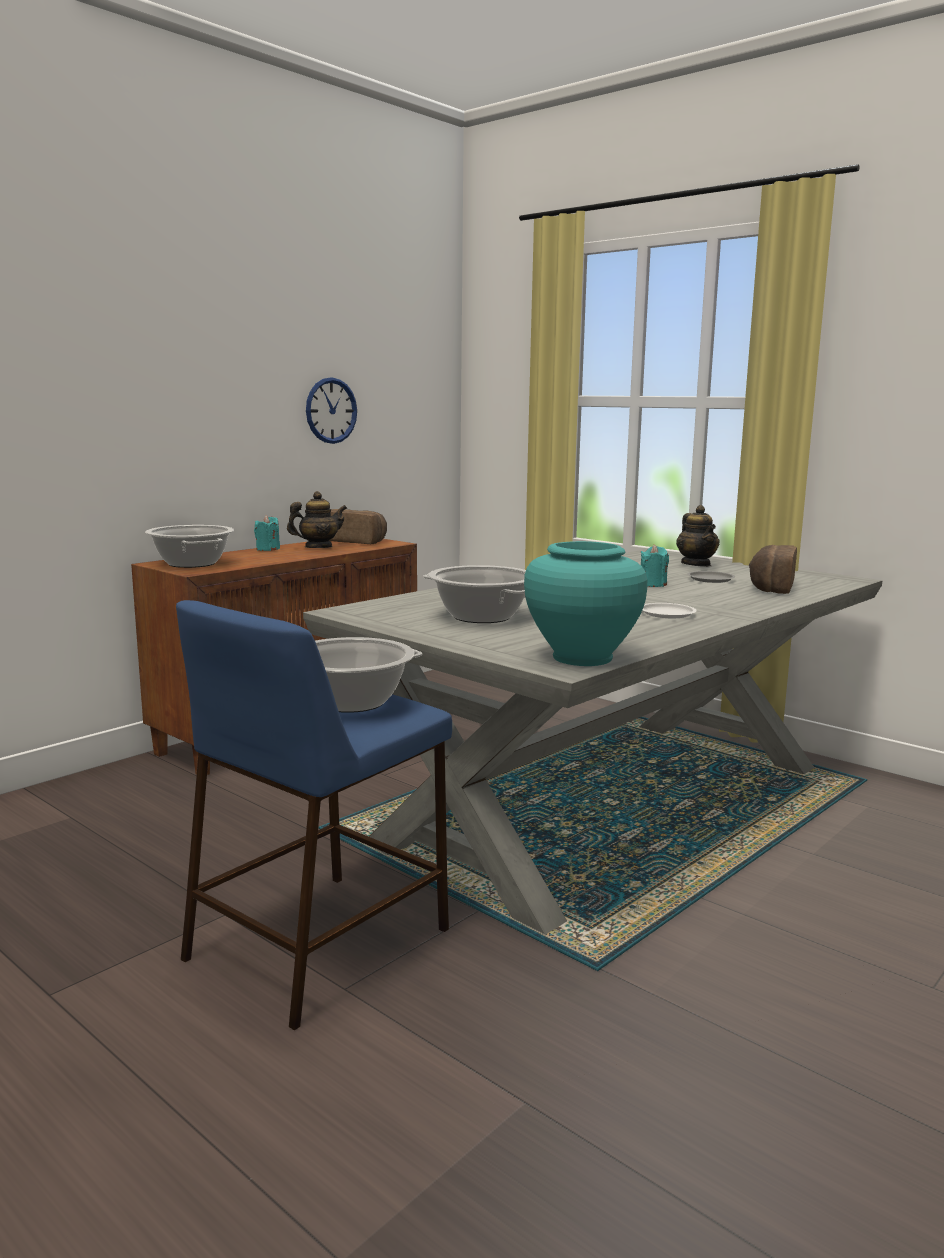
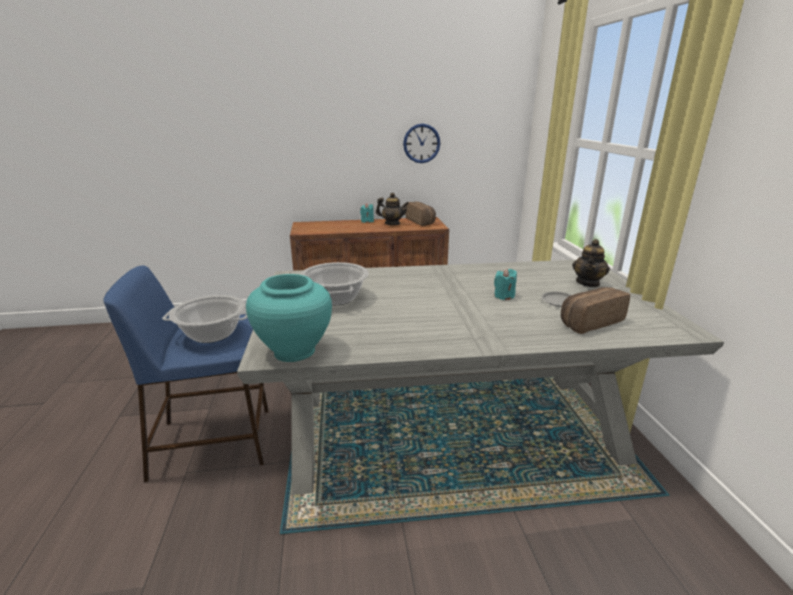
camera: 40 degrees right, 10 degrees up
cooking pot [145,525,234,568] -> none
white plate [643,603,697,618] -> none

